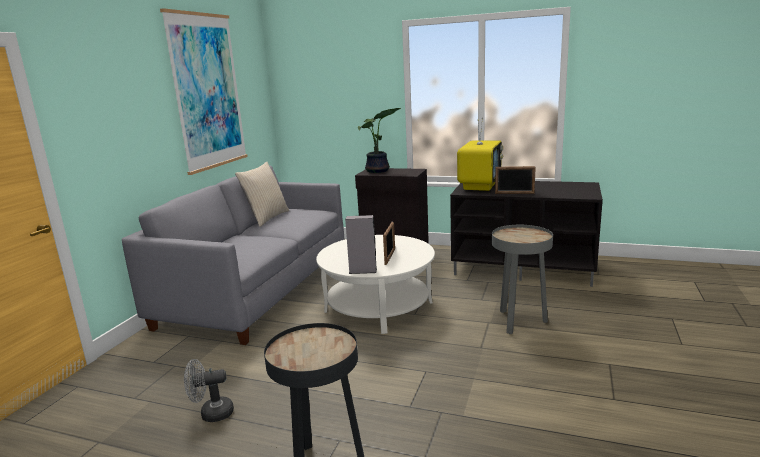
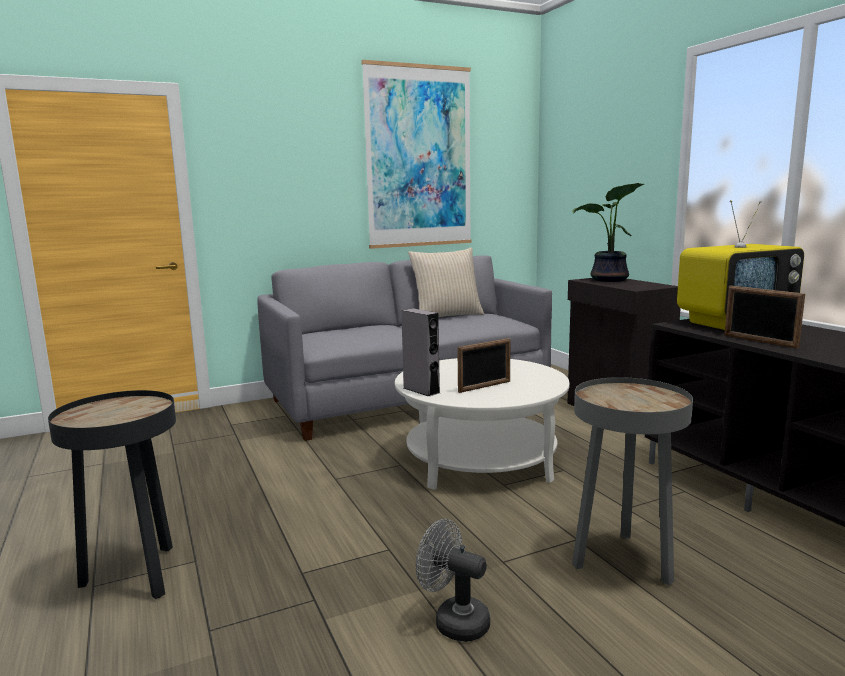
camera: 45 degrees right, 5 degrees down
grey fan [184,359,234,422] -> grey fan moved to [416,519,490,642]

